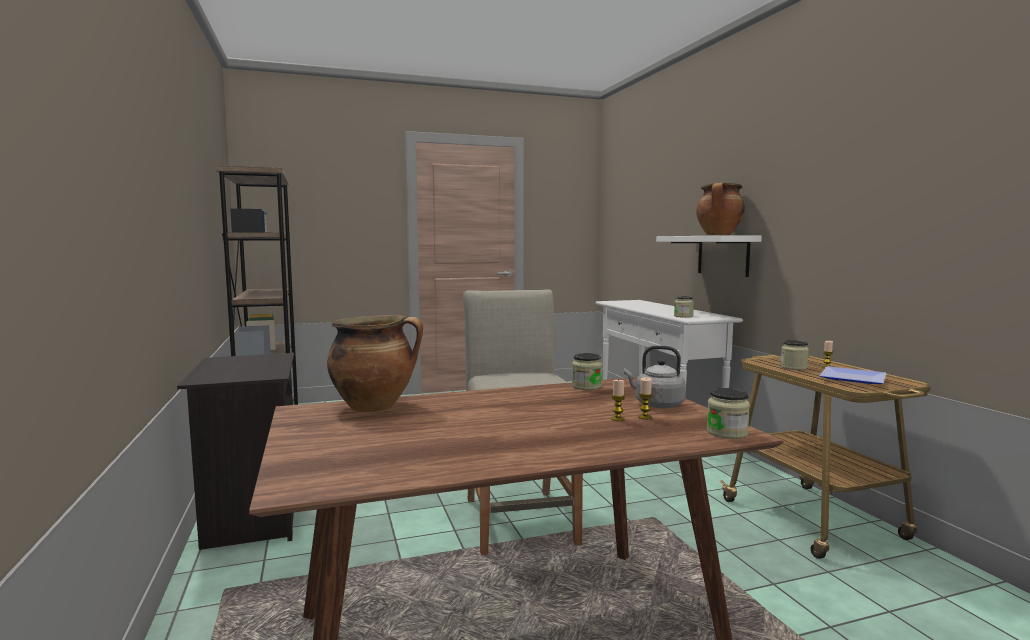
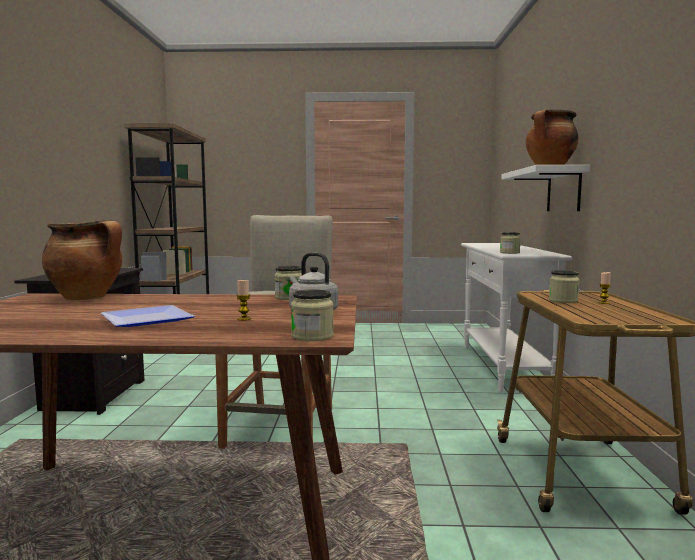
camera: 20 degrees right, 0 degrees up
candle [638,377,653,419] -> none
plate [819,366,886,384] -> plate moved to [101,305,195,327]

